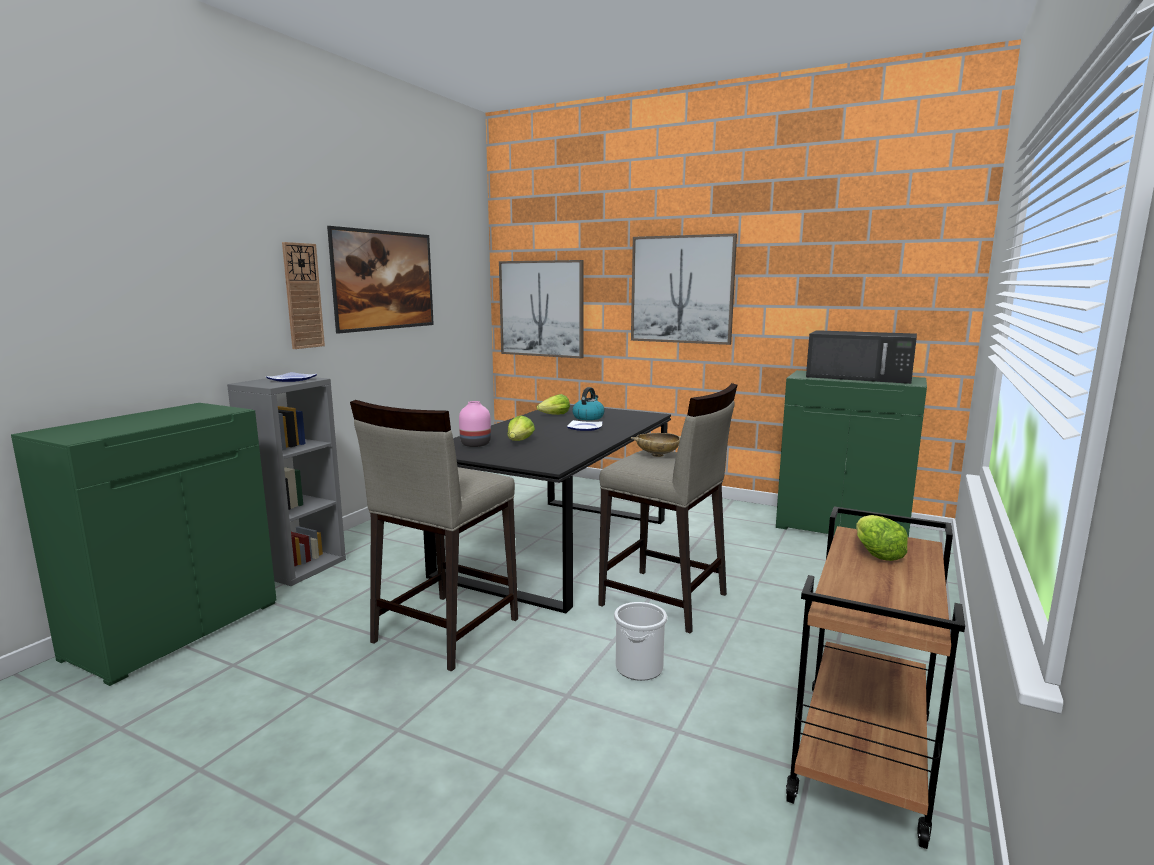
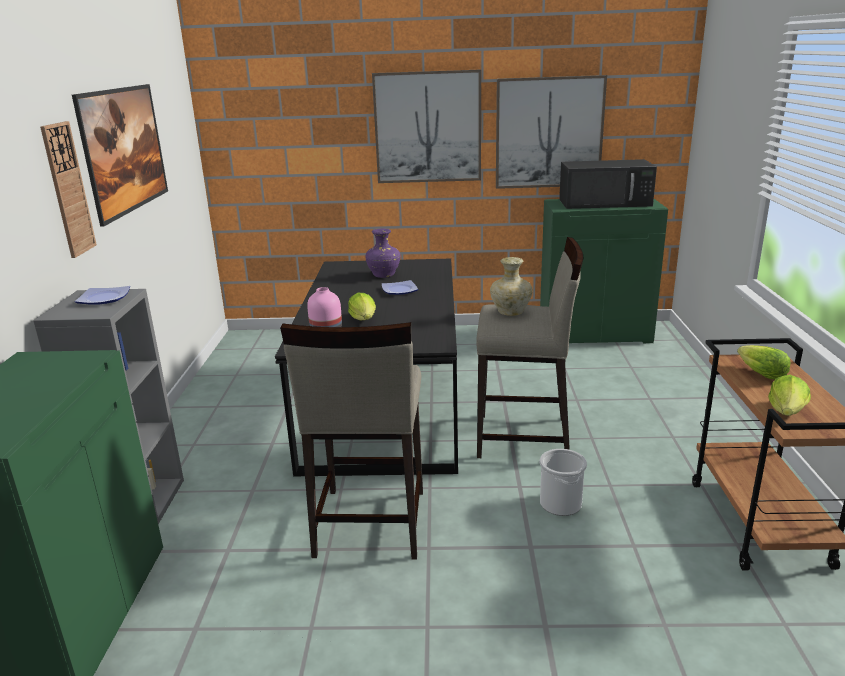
camera: 25 degrees left, 10 degrees up
picture [499,260,584,358] -> picture moved to [496,75,607,189]
lettuce [536,394,570,415] -> lettuce moved to [768,375,811,416]
kettle [572,387,605,420] -> purple vase [366,229,401,278]
beige bowl [631,433,681,457] -> beige vase [490,257,533,316]

